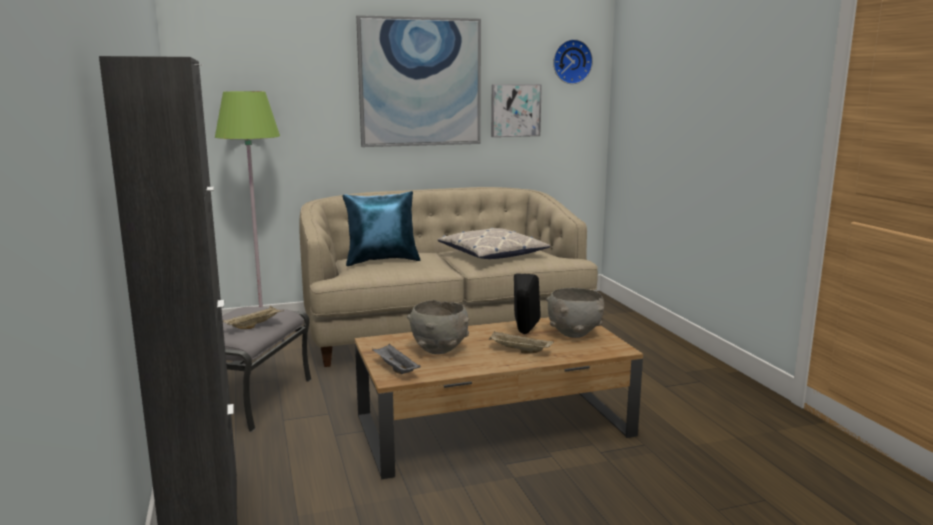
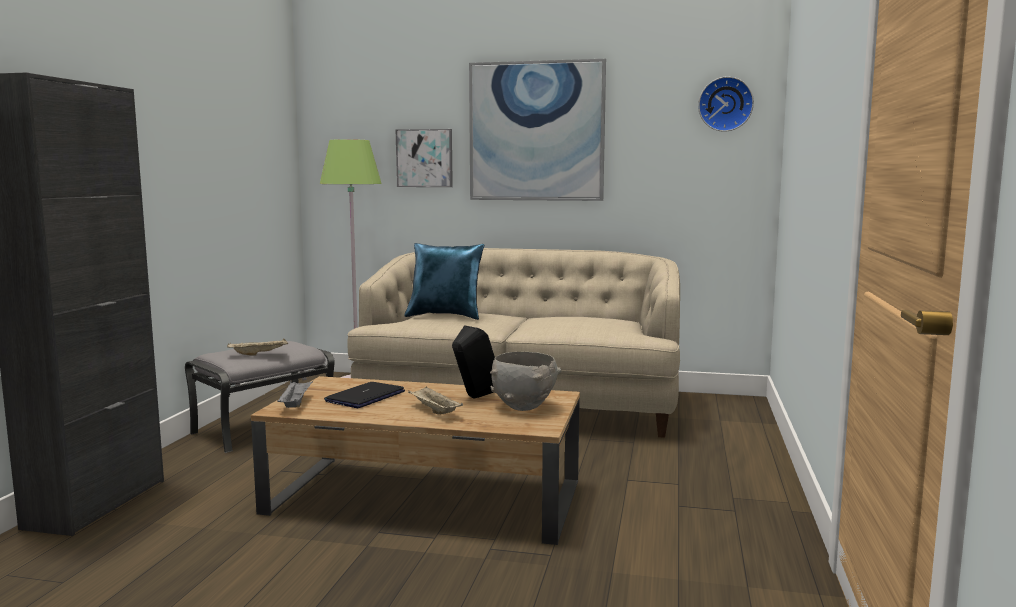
camera: 30 degrees right, 5 degrees down
grey bowl [407,300,469,354] -> laptop [324,382,405,408]
pillow [438,228,550,259] -> none
picture [491,84,542,137] -> picture moved to [396,129,453,187]

